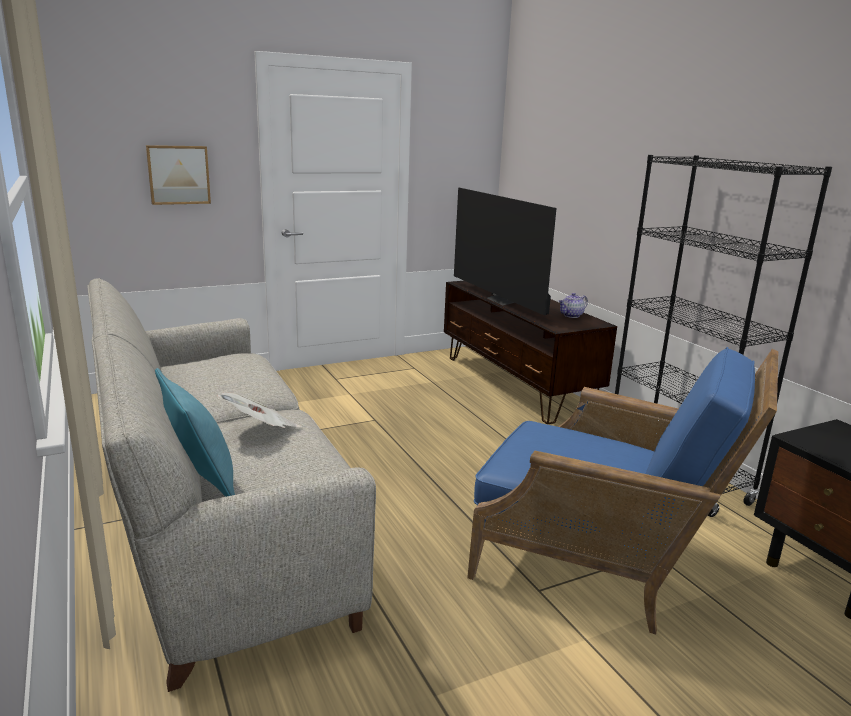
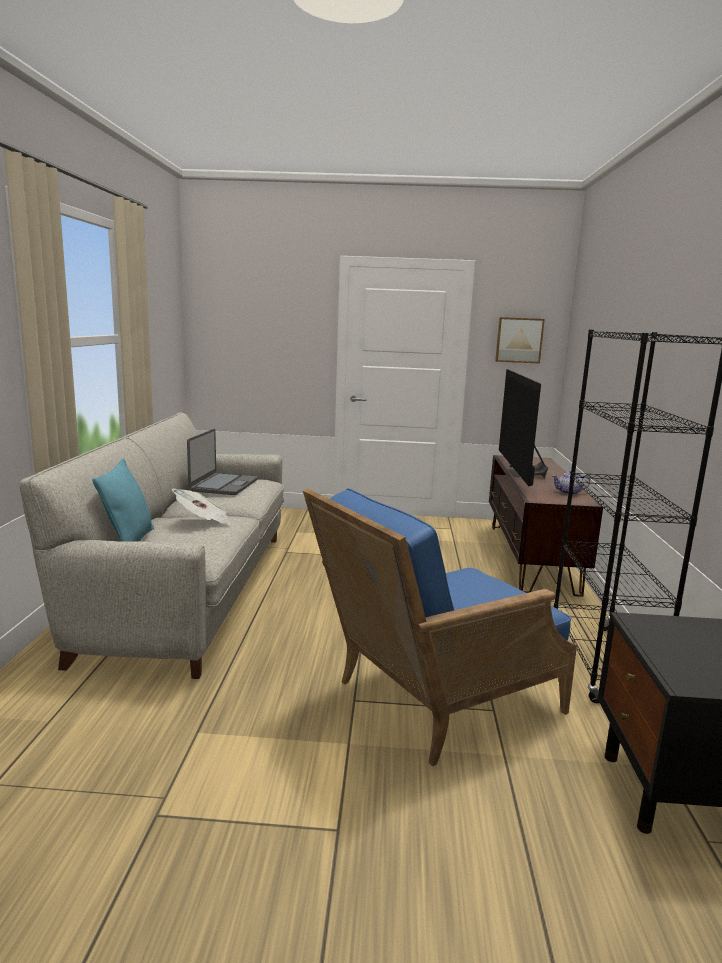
camera: 30 degrees right, 5 degrees down
picture [146,145,211,205] -> picture moved to [495,317,545,364]
blue armchair [467,347,778,635] -> blue armchair turned 90 degrees clockwise [303,488,577,766]
none -> laptop [187,429,258,495]

